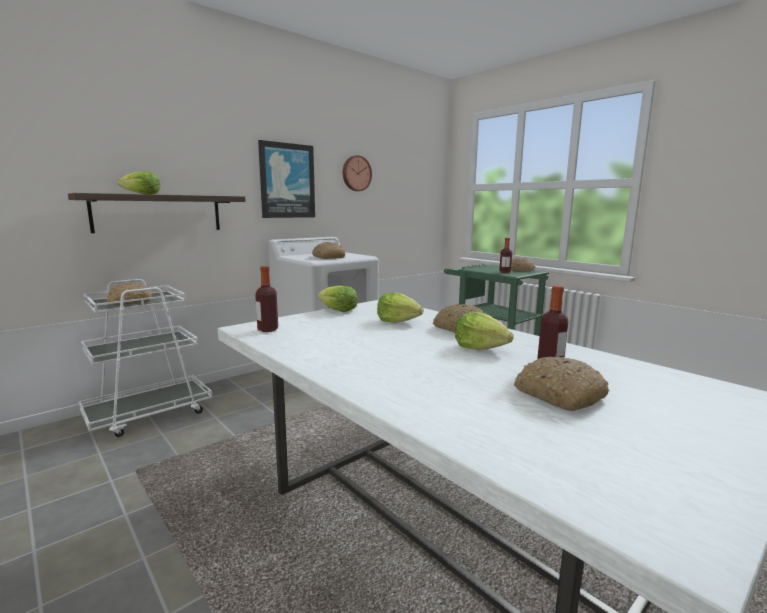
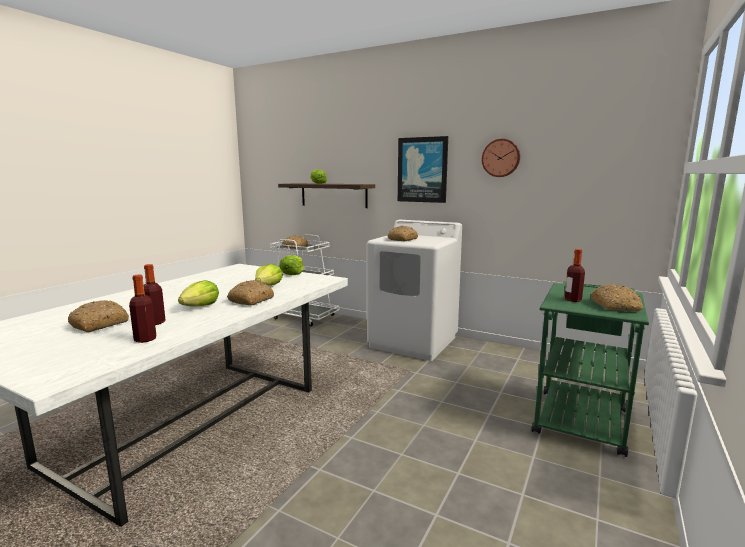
camera: 70 degrees right, 0 degrees up
bottle [255,266,278,332] -> bottle moved to [129,274,156,343]

